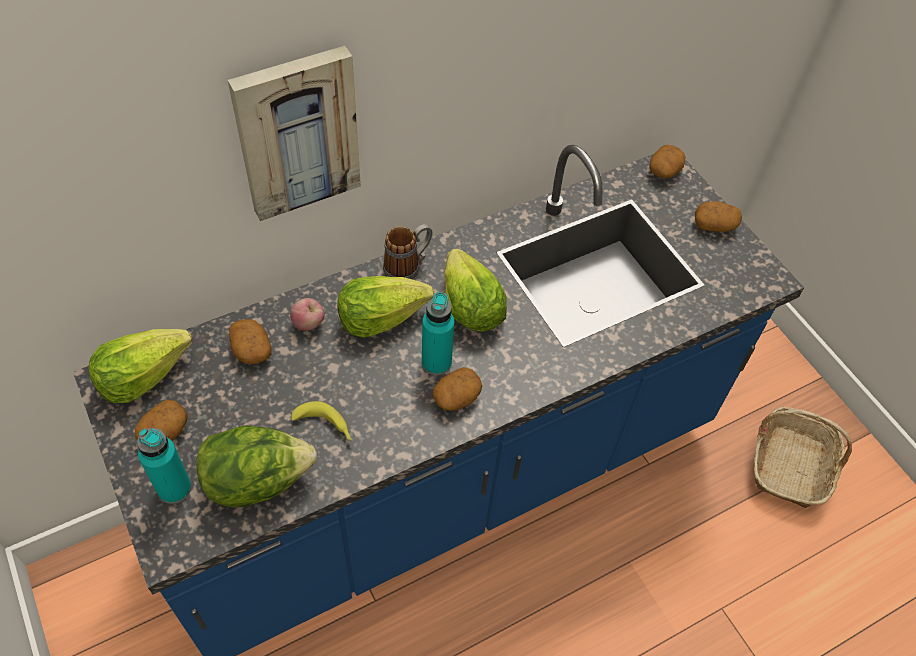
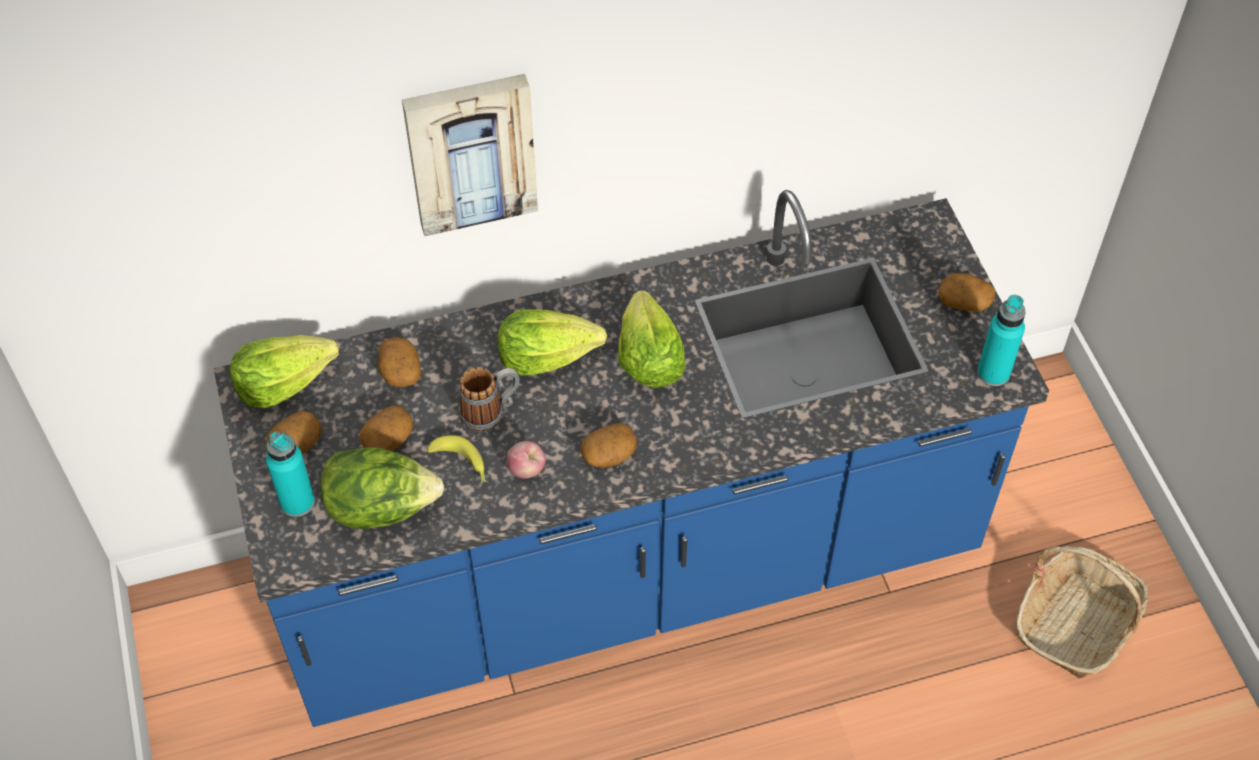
camera: 15 degrees right, 0 degrees up
apple [290,298,325,331] -> apple moved to [506,441,546,479]
mug [383,224,432,280] -> mug moved to [459,367,519,431]
turquoise bottle [422,292,454,375] -> turquoise bottle moved to [977,295,1025,386]
potato [650,145,686,179] -> potato moved to [359,406,414,451]

